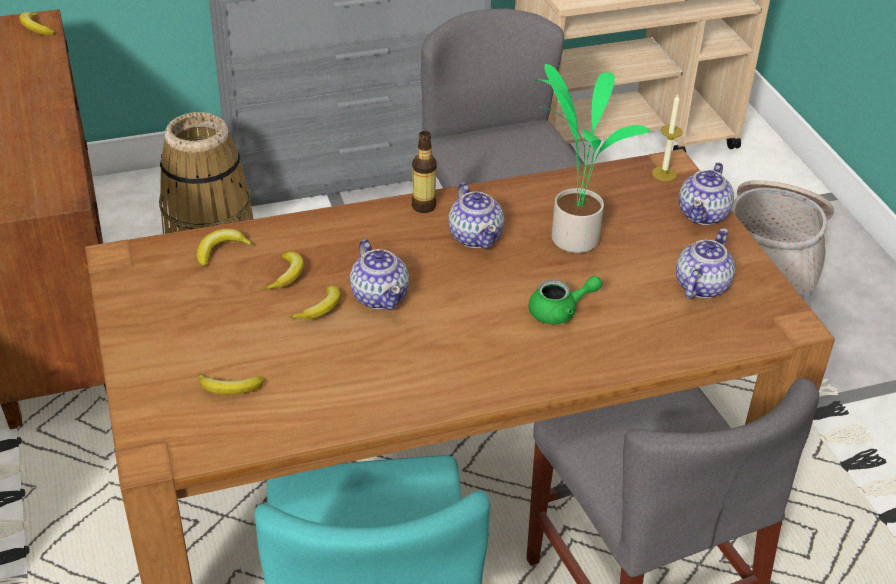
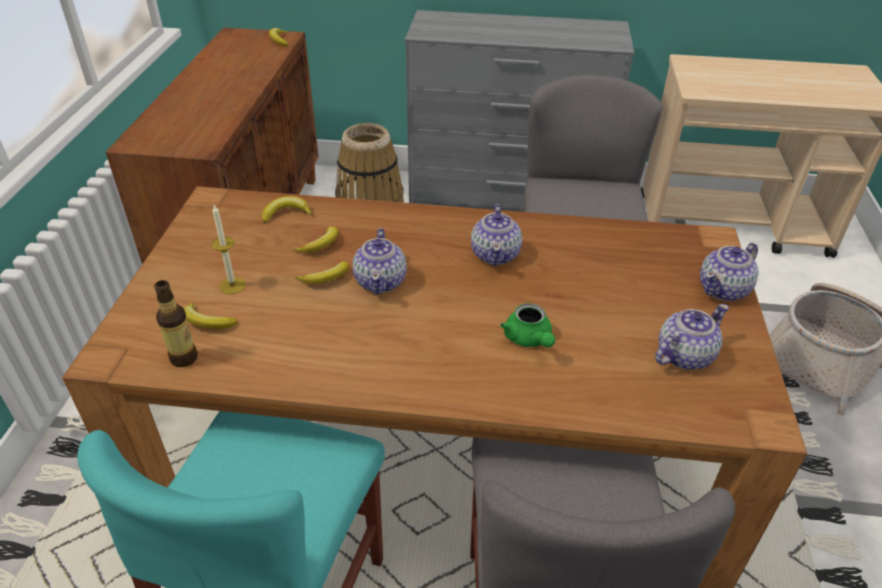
camera: 25 degrees right, 0 degrees up
bottle [412,131,437,213] -> bottle moved to [154,280,198,367]
green teapot [528,276,603,324] -> green teapot turned 60 degrees clockwise [500,303,556,347]
potted plant [534,64,650,253] -> none
candle [652,94,682,181] -> candle moved to [211,205,246,294]

